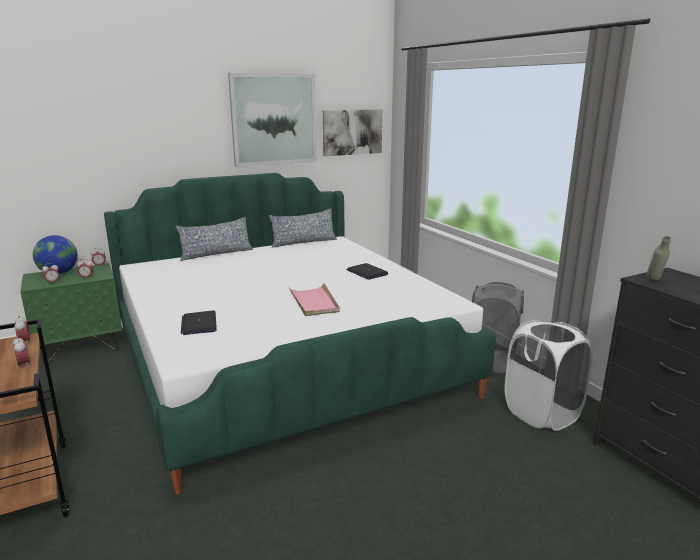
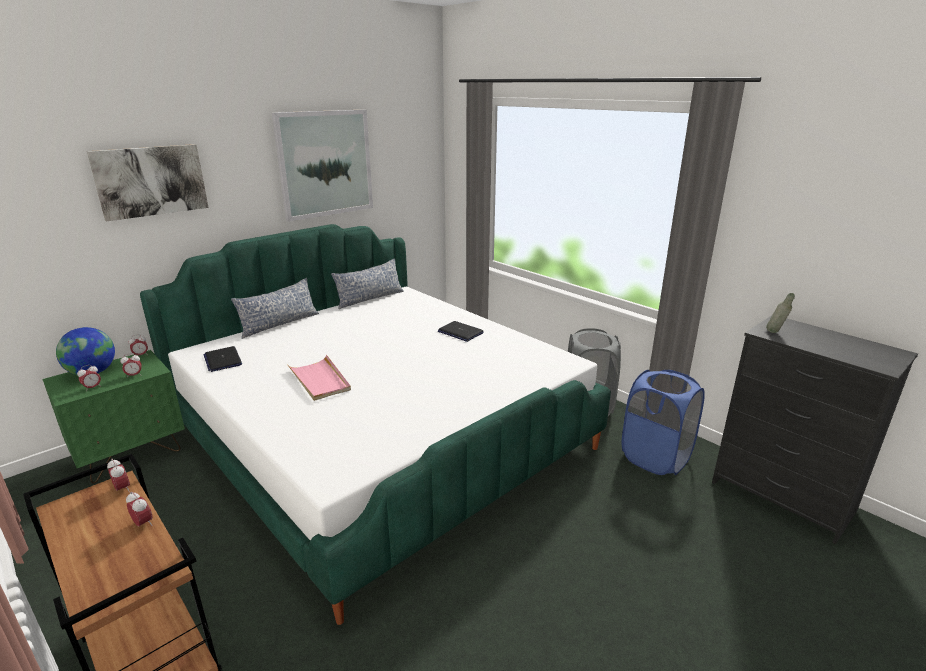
camera: 15 degrees left, 5 degrees up
laptop [181,311,217,335] -> laptop moved to [203,346,242,372]
pink tray [288,283,340,316] -> pink tray moved to [287,355,351,401]
picture [323,109,382,156] -> picture moved to [87,144,209,221]
white laundry basket [504,320,593,431] -> blue laundry basket [622,370,705,475]

